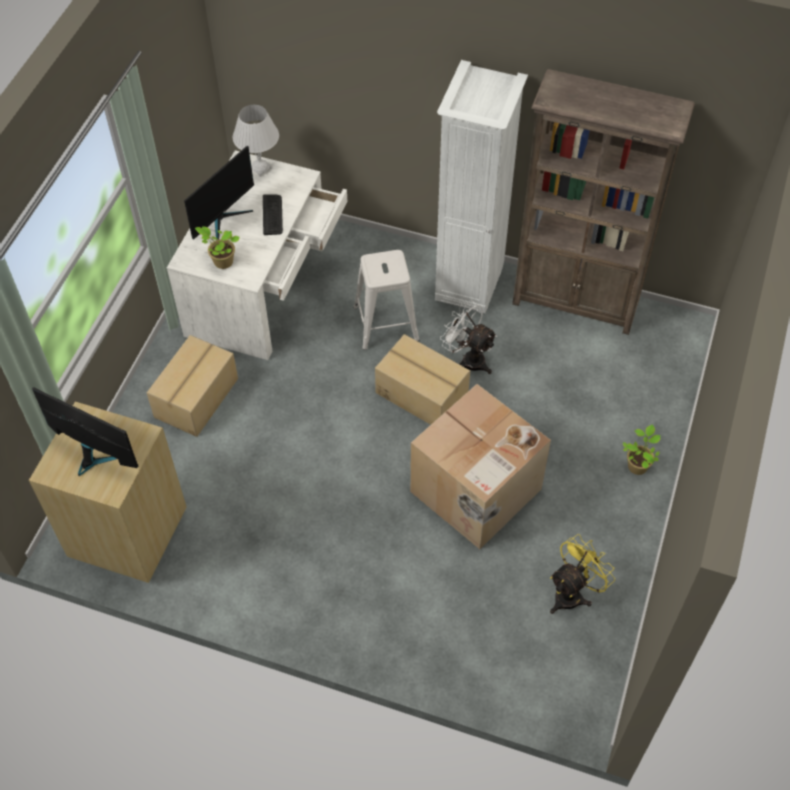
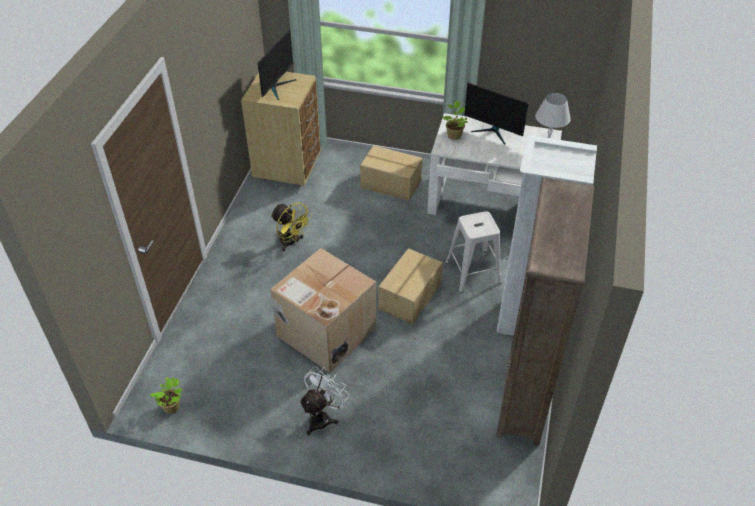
camera: 85 degrees right, 10 degrees down
keyboard [263,195,283,235] -> none
white fan [440,300,497,374] -> white fan moved to [299,366,350,436]
yellow fan [550,534,615,614] -> yellow fan moved to [271,203,312,251]
potted plant [623,424,660,475] -> potted plant moved to [150,377,182,414]

